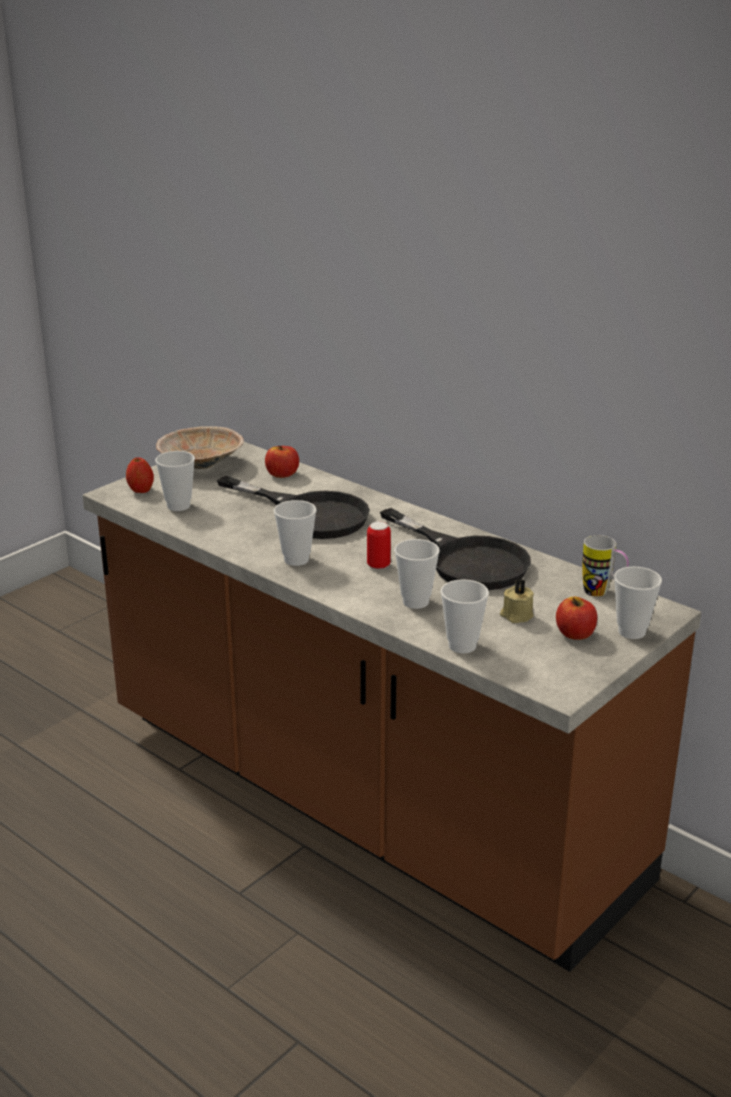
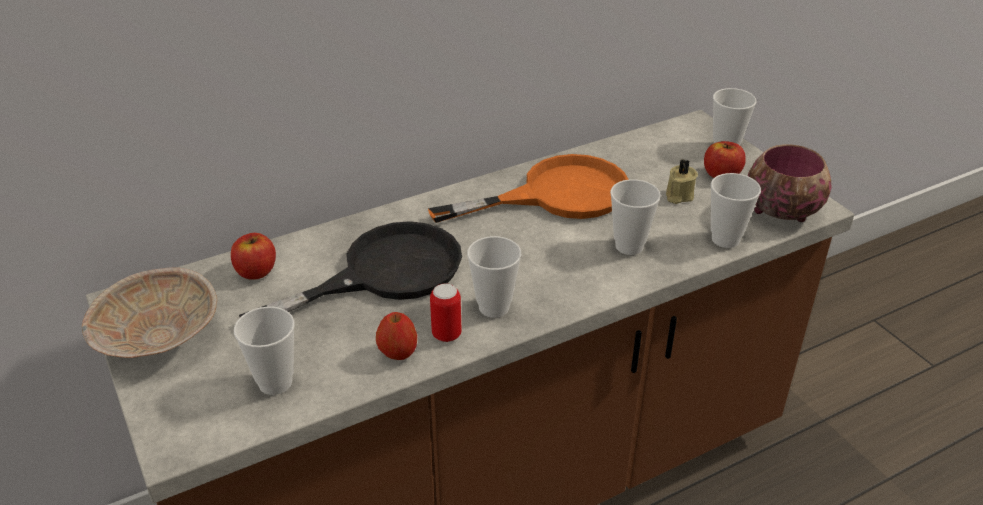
camera: 70 degrees left, 10 degrees up
apple [126,457,154,493] -> apple moved to [376,312,417,360]
can [367,522,391,569] -> can moved to [430,284,462,342]
black frying pan [380,508,531,590] -> orange frying pan [428,154,629,223]
mug [582,535,629,597] -> none
none -> bowl [748,144,832,222]

